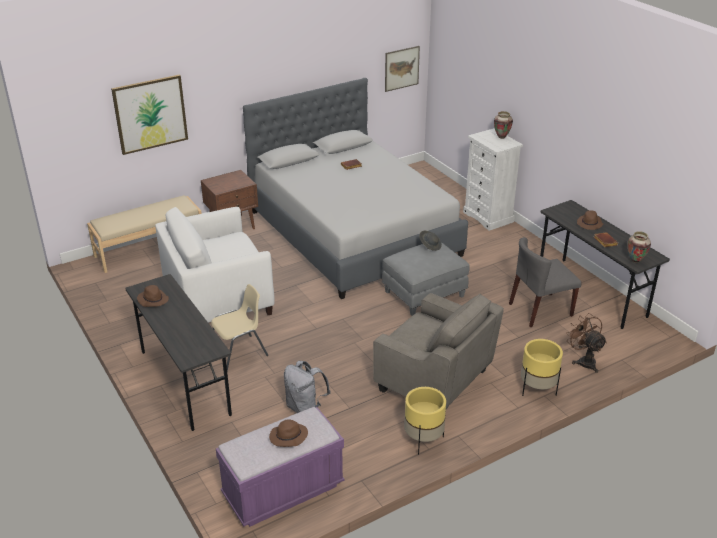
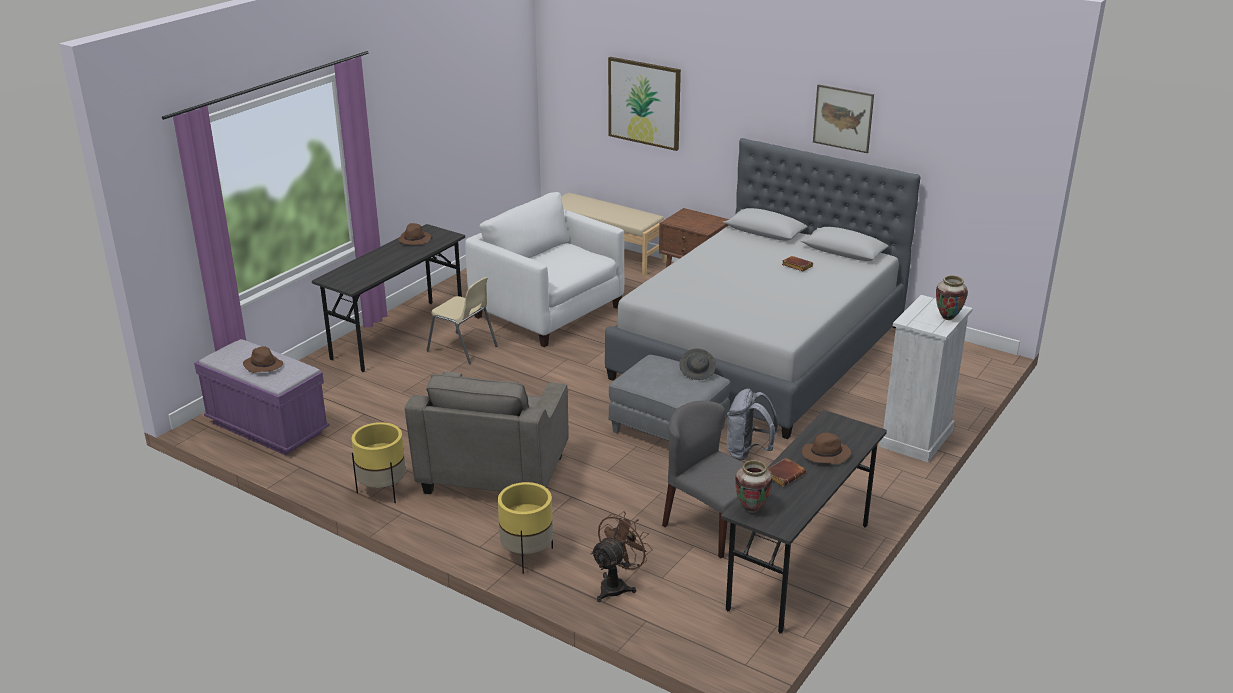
camera: 65 degrees right, 5 degrees down
grey backpack [284,361,331,413] -> grey backpack moved to [727,389,778,461]
picture [385,46,420,92] -> picture moved to [813,84,874,153]

